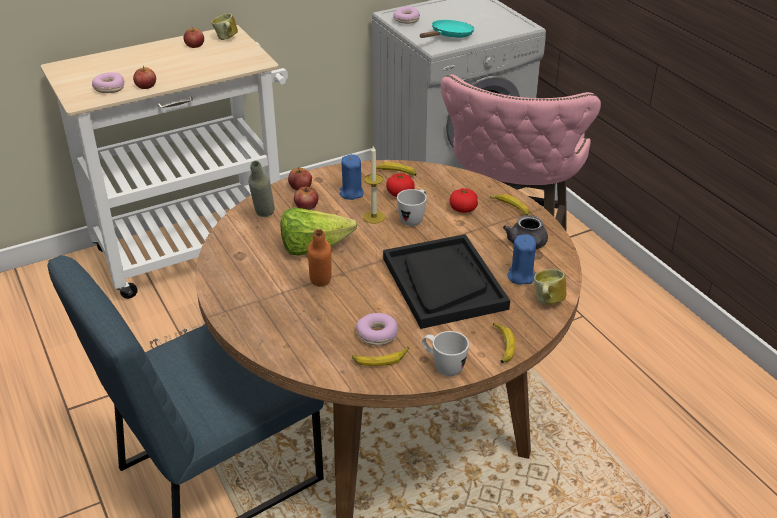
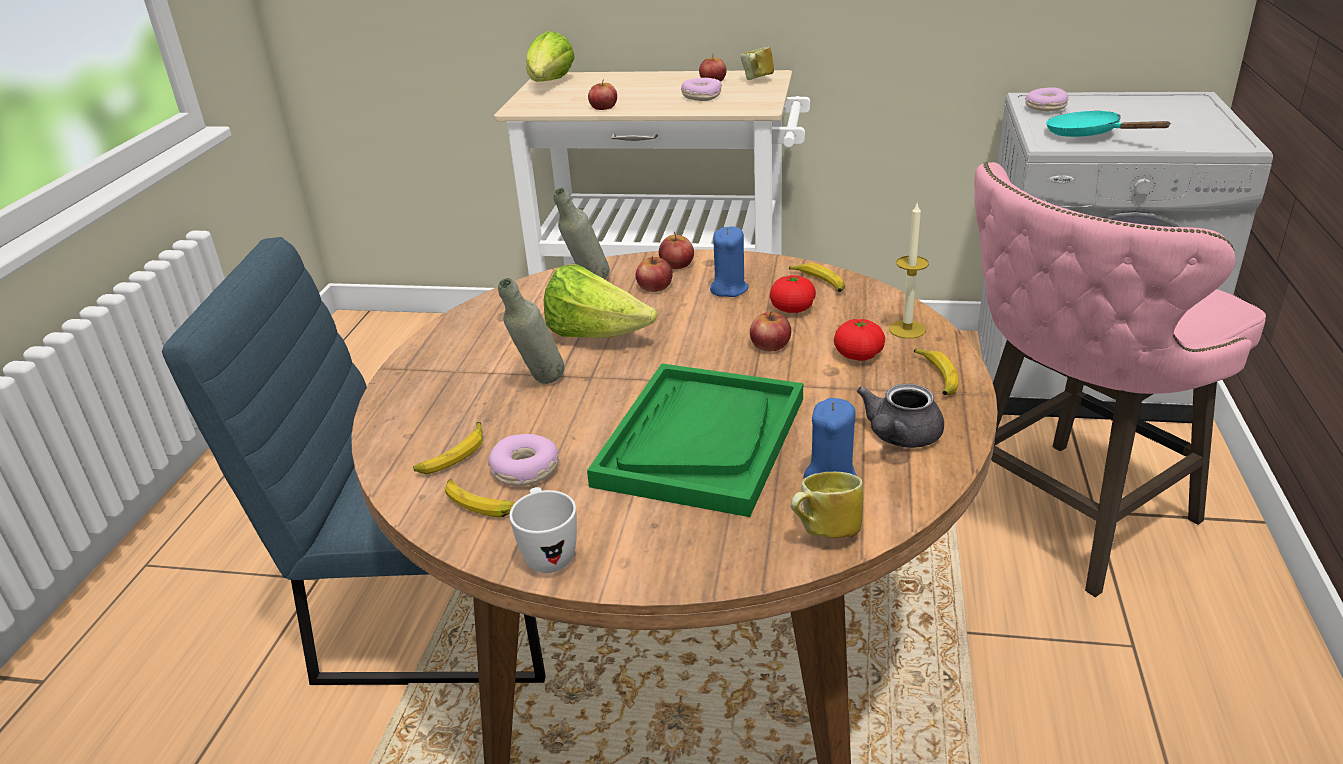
camera: 40 degrees right, 5 degrees down
donut [92,72,125,93] -> donut moved to [681,78,722,101]
orange bottle [308,229,331,287] -> grey bottle [498,278,565,384]
candle [363,146,385,224] -> candle moved to [889,203,929,339]
black tray [383,234,510,329] -> green tray [587,363,803,517]
white mug [397,189,427,226] -> apple [750,312,791,351]
turquoise frying pan [420,20,474,38] -> turquoise frying pan turned 120 degrees counterclockwise [1046,111,1171,137]
banana [493,323,515,363] -> banana moved to [413,422,482,475]
none -> lettuce [526,31,575,82]

